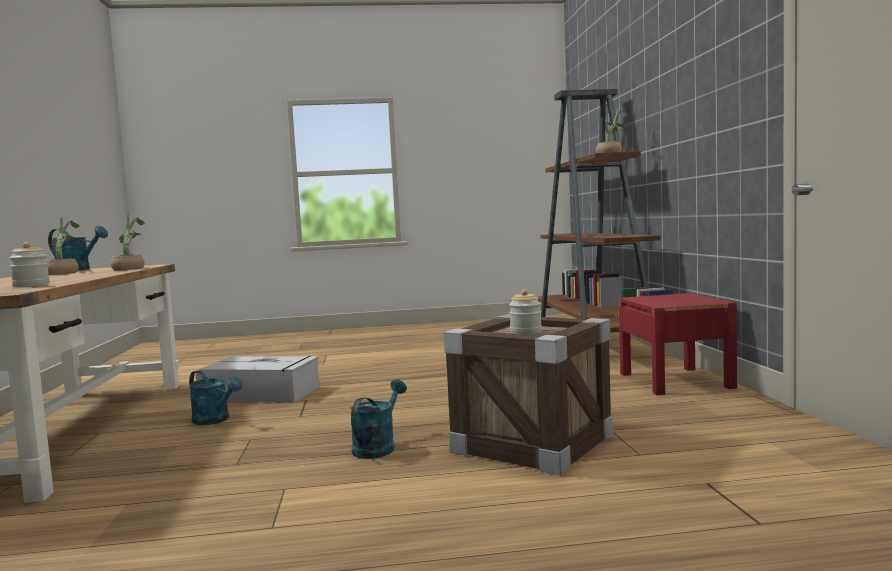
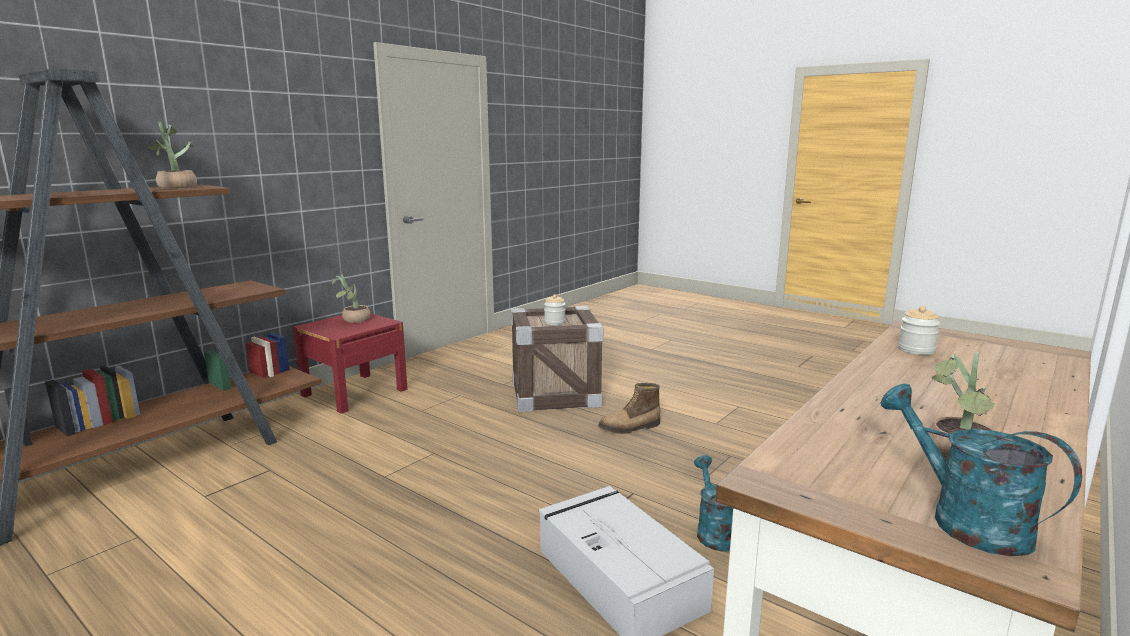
camera: 135 degrees left, 10 degrees up
potted plant [110,215,145,270] -> potted plant moved to [332,274,371,323]
turquoise watering can [350,379,407,459] -> boot [598,383,660,434]

